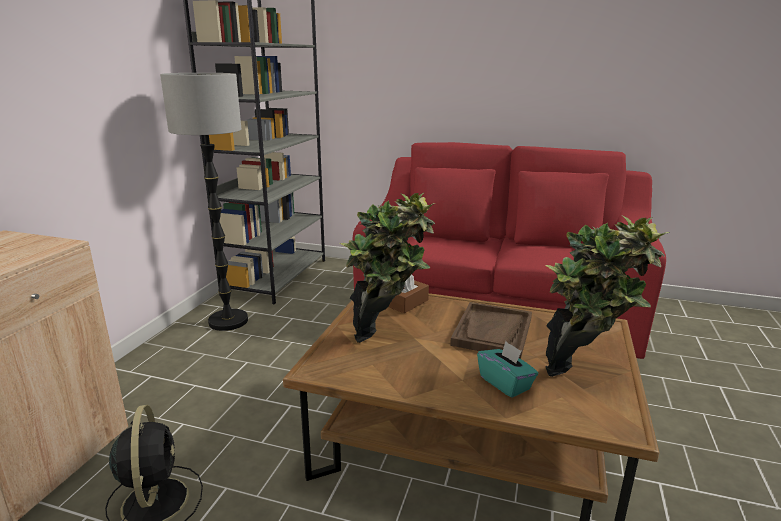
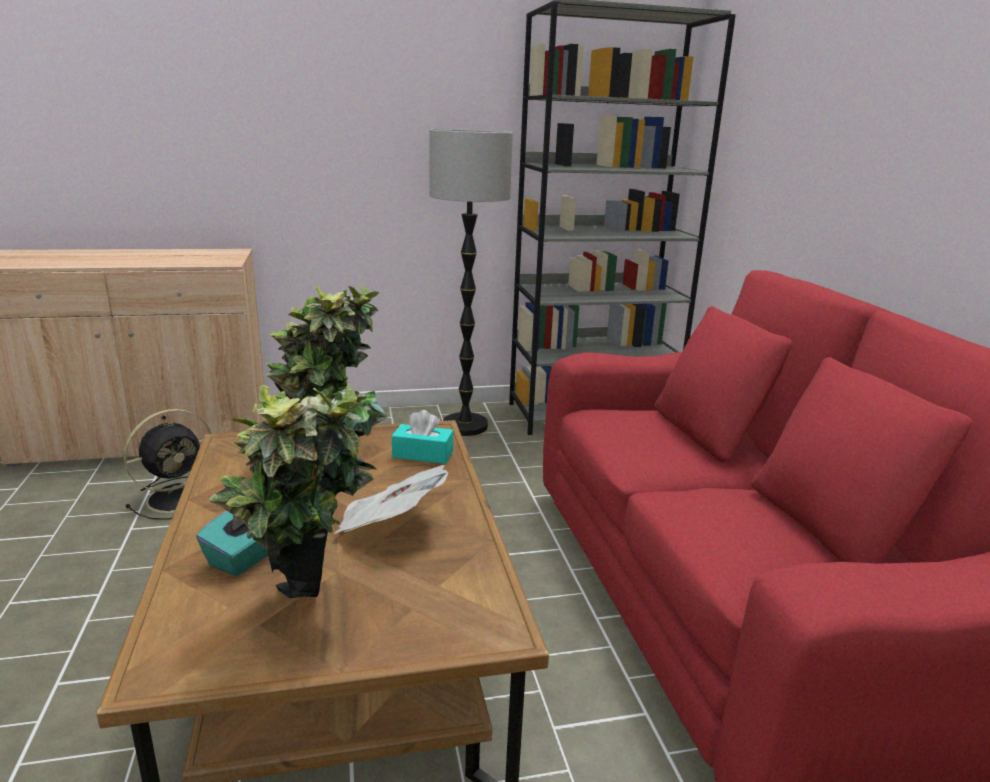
camera: 60 degrees right, 0 degrees up
brown tissue box [388,275,429,314] -> turquoise tissue box [392,410,453,464]
brown tray [450,302,532,359] -> newspaper [334,465,448,534]

